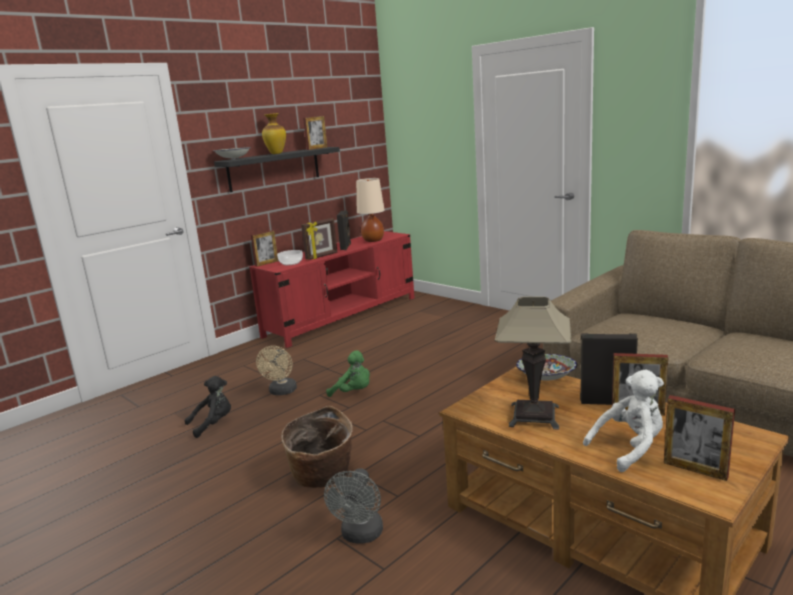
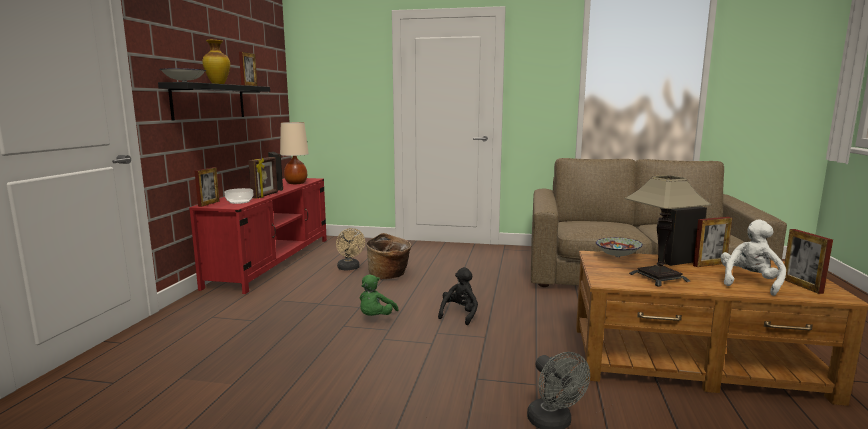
camera: 35 degrees left, 5 degrees down
black plush toy [185,376,231,438] -> black plush toy moved to [438,267,478,325]
beige fan [256,346,297,395] -> beige fan moved to [336,228,365,271]
basket [281,406,353,488] -> basket moved to [366,233,411,279]
green plush toy [326,350,370,397] -> green plush toy turned 120 degrees clockwise [360,275,399,316]
picture frame [664,395,735,481] -> picture frame turned 75 degrees clockwise [784,229,833,294]

